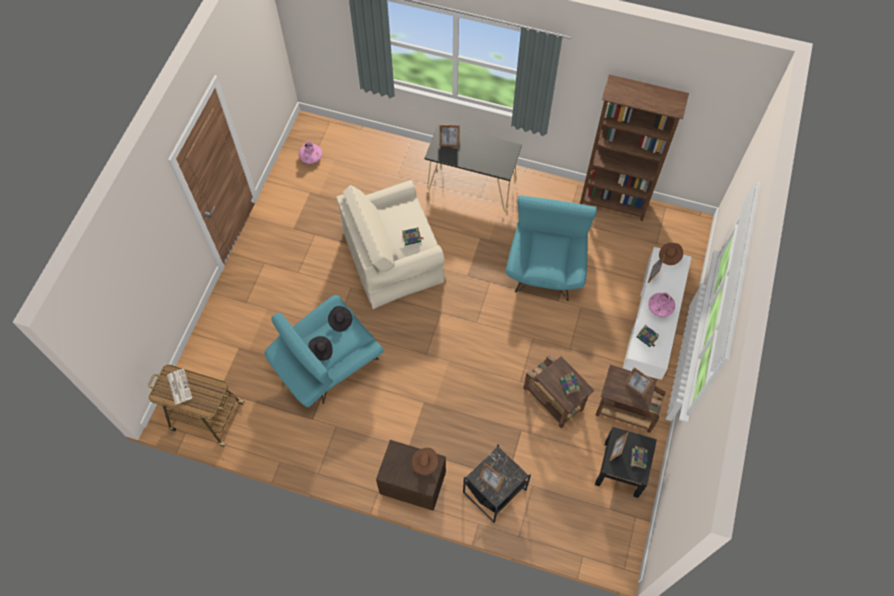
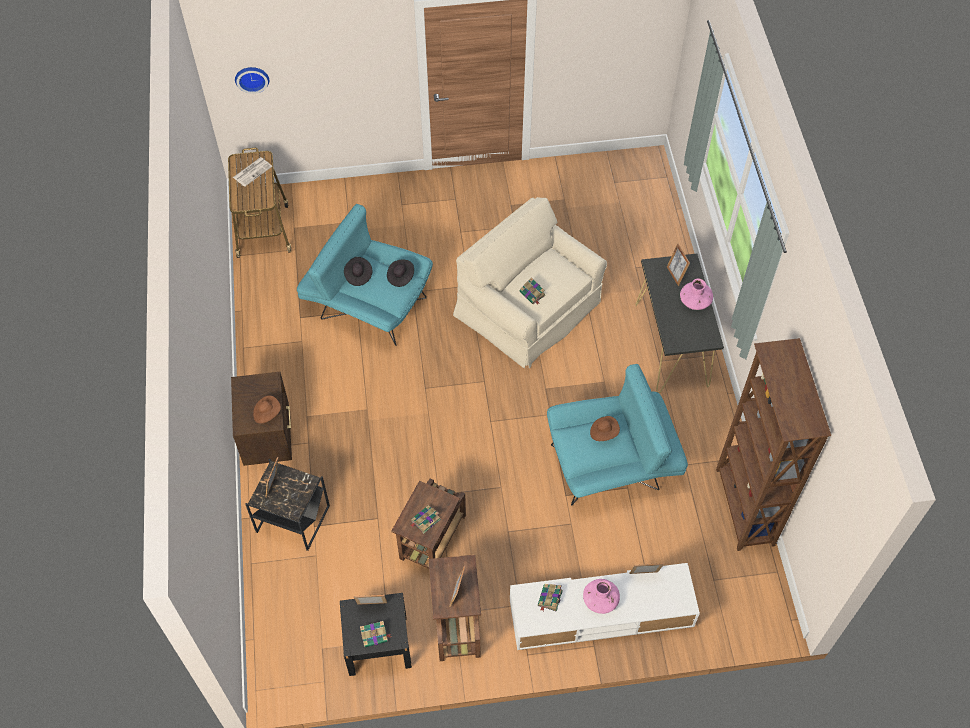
camera: 65 degrees right, 5 degrees down
pink vase [299,142,322,164] -> pink vase moved to [680,278,713,310]
brown hat [659,243,683,265] -> brown hat moved to [590,416,620,441]
none -> wall clock [235,67,269,94]

